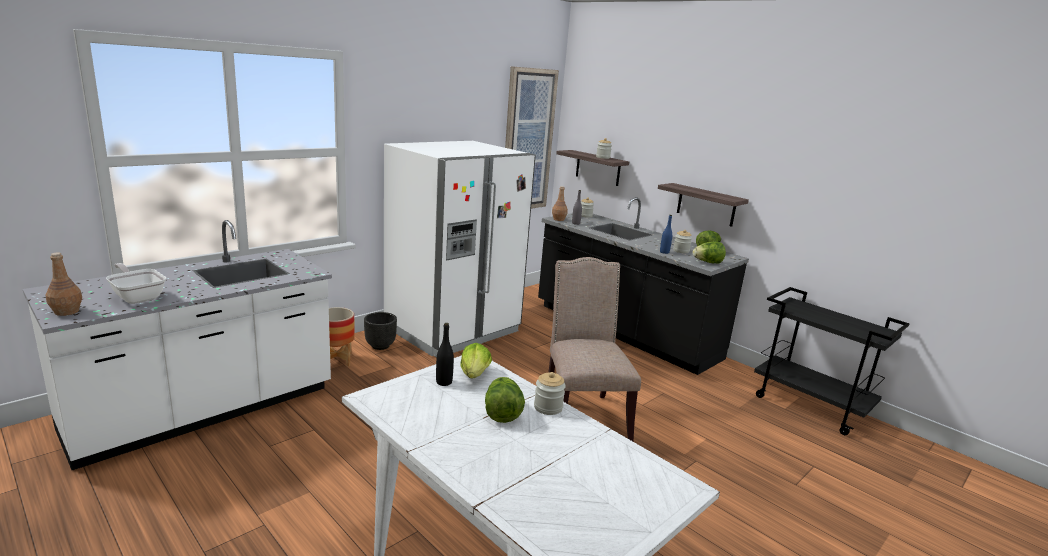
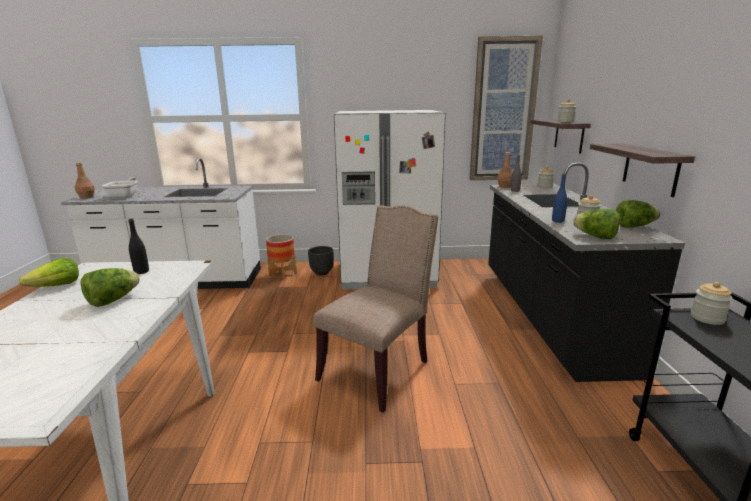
camera: 45 degrees right, 0 degrees up
lettuce [461,343,492,378] -> lettuce moved to [19,258,79,287]
jar [534,372,566,415] -> jar moved to [691,282,733,325]

